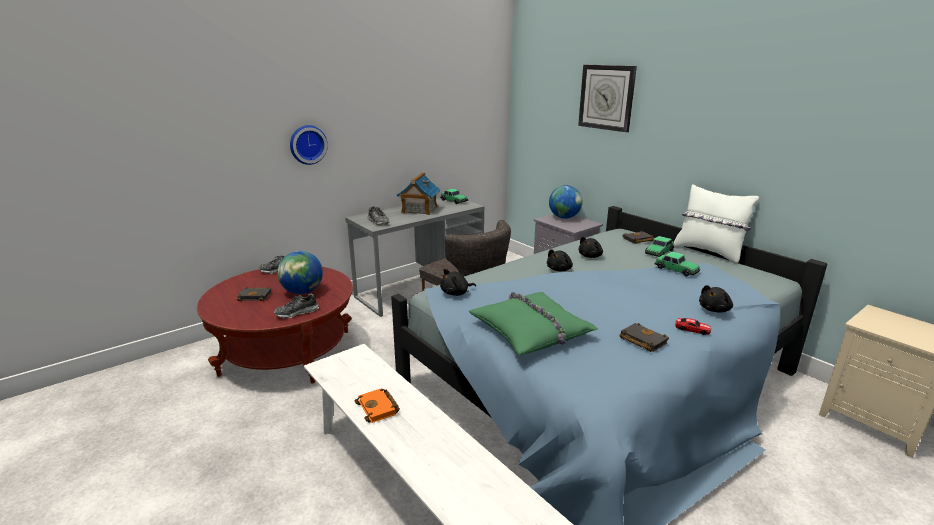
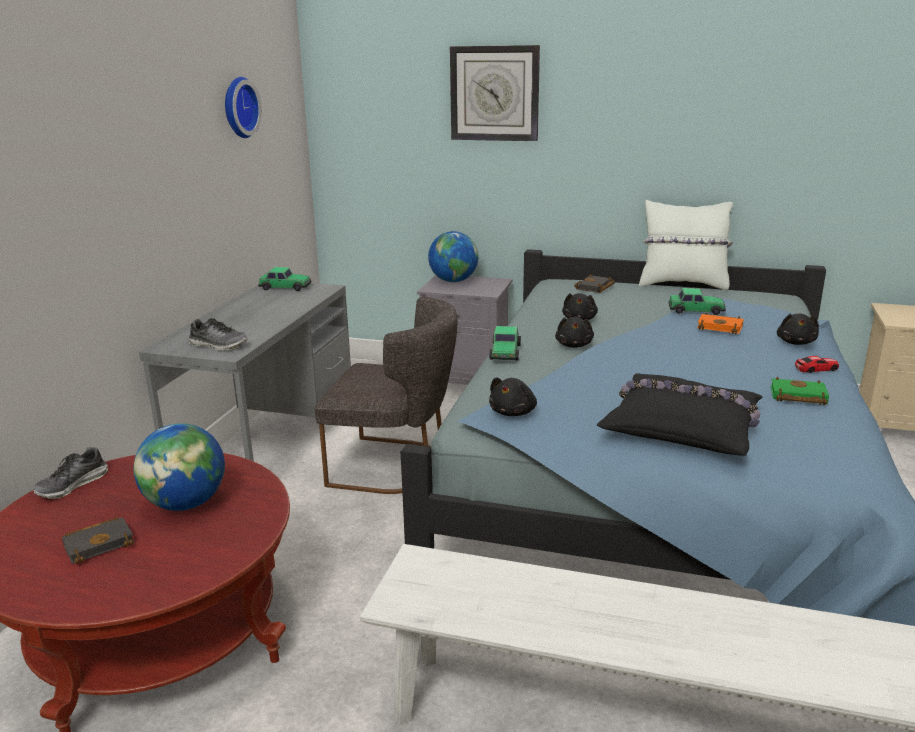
camera: 35 degrees left, 0 degrees up
shoe [274,293,319,319] -> none
wall clock [290,125,328,165] -> wall clock moved to [225,77,262,138]
orange book [354,389,400,423] -> orange book moved to [697,312,743,334]
toy house [397,173,441,215] -> none
green pillow [469,292,598,355] -> black pillow [597,373,762,456]
black book [619,323,669,352] -> green book [770,377,829,405]
toy car [645,236,674,257] -> toy car moved to [489,326,521,361]

